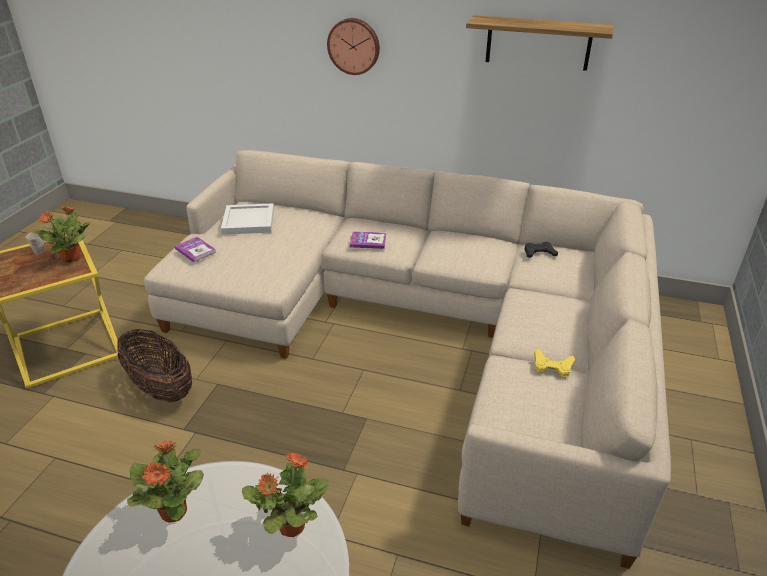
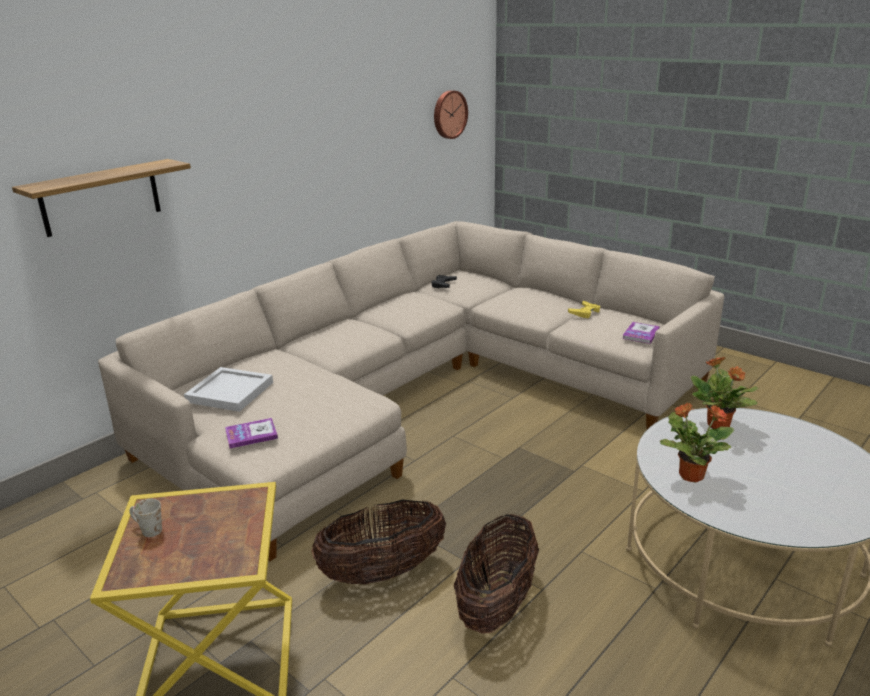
camera: 65 degrees left, 10 degrees down
potted plant [32,206,90,263] -> none
wall clock [327,18,380,75] -> wall clock moved to [434,90,468,139]
book [350,231,386,249] -> book moved to [622,322,660,344]
shelf [466,15,613,71] -> shelf moved to [12,159,191,237]
none -> basket [454,513,539,634]

